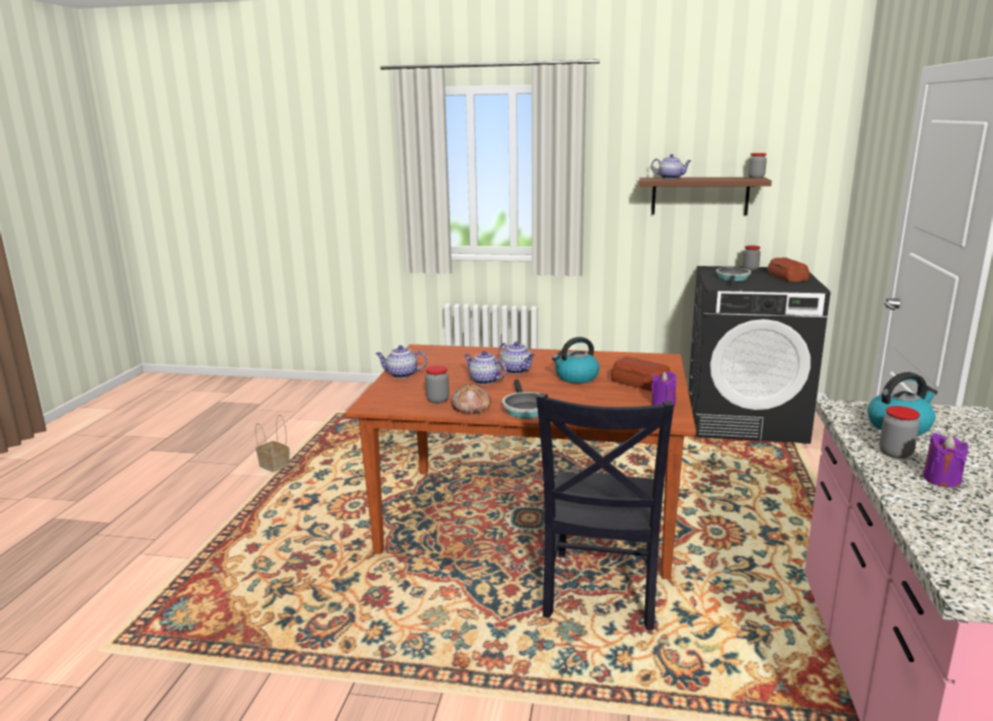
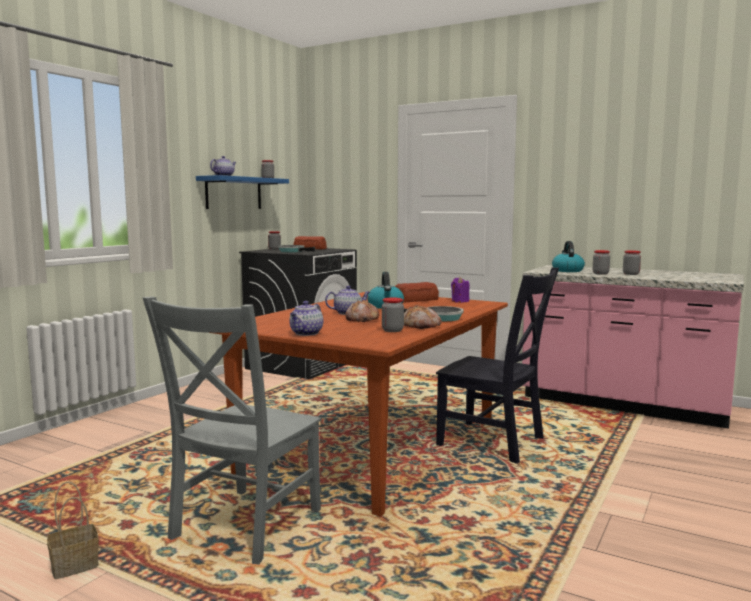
camera: 70 degrees left, 10 degrees down
teapot [464,351,507,385] -> bread [345,300,379,322]
brown shelf [639,177,772,215] -> blue shelf [196,175,289,209]
purple candle [923,433,968,488] -> jar [623,250,641,275]
none -> grey chair [143,296,321,564]

